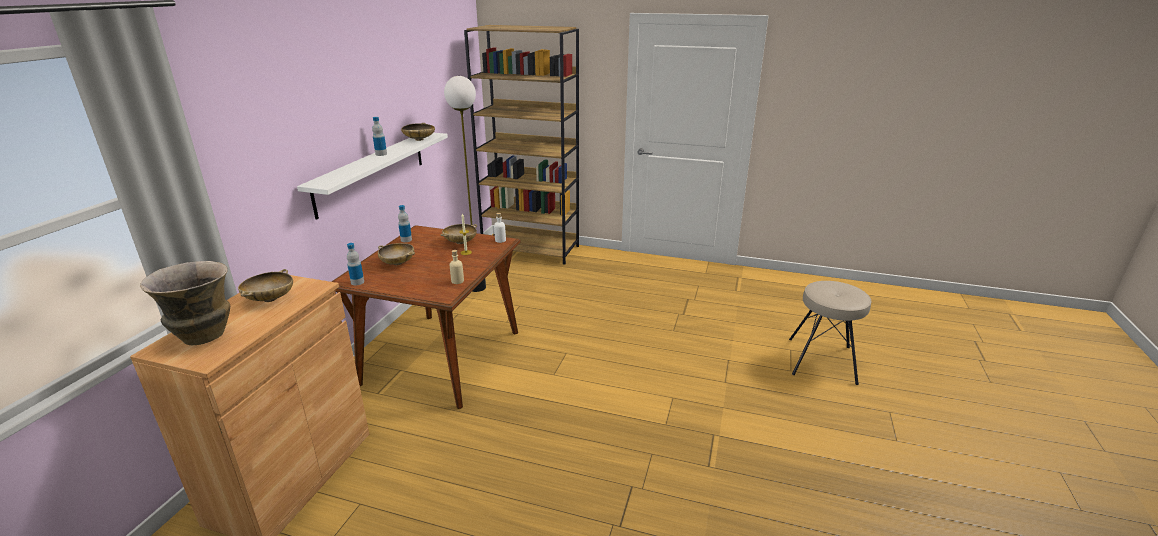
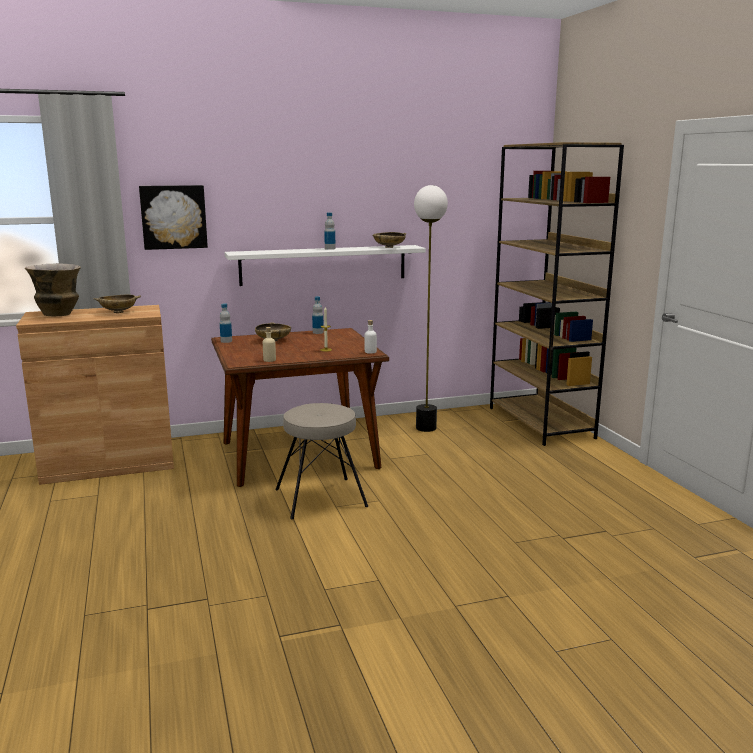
camera: 55 degrees right, 10 degrees down
beige bowl [440,224,477,244] -> none
beige stool [789,281,872,385] -> beige stool moved to [275,403,368,519]
none -> picture [139,185,208,250]

